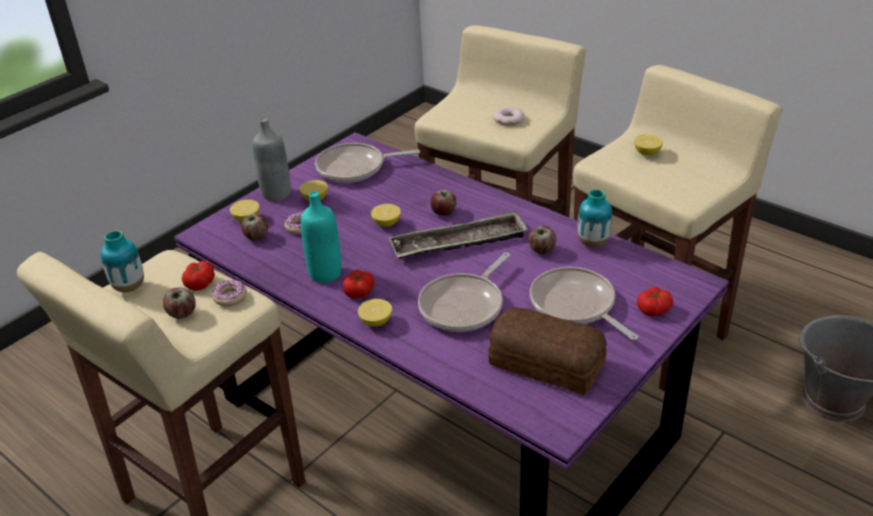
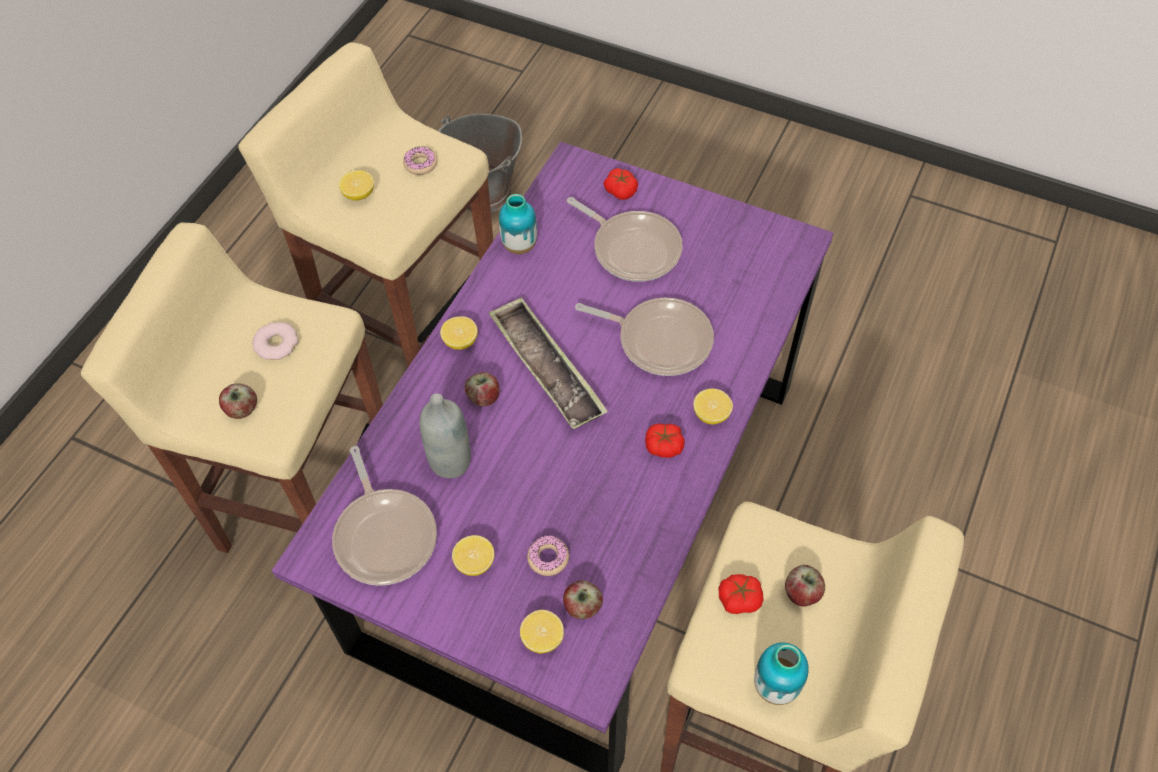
camera: 105 degrees left, 20 degrees up
donut [212,280,247,307] -> donut moved to [403,146,437,175]
grey bottle [252,118,291,201] -> grey bottle moved to [420,394,471,478]
turquoise bottle [301,191,342,283] -> none
lemon [371,204,401,227] -> lemon moved to [440,316,478,350]
bread [488,307,607,395] -> none
apple [528,226,556,254] -> apple moved to [219,383,257,419]
frying pan [530,267,639,341] -> frying pan turned 90 degrees counterclockwise [567,197,682,282]

